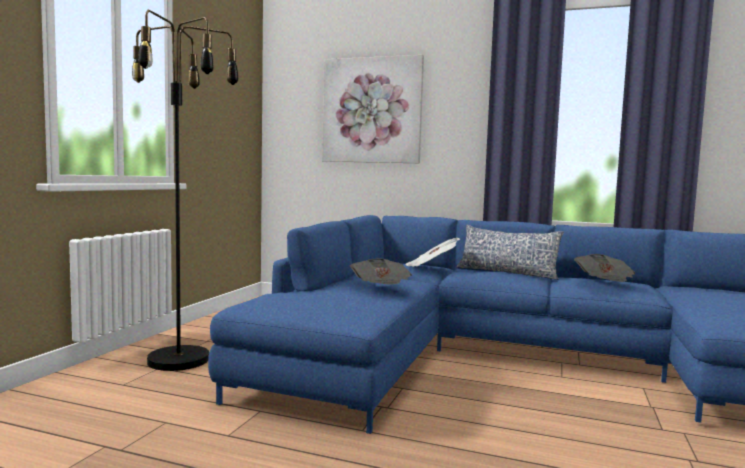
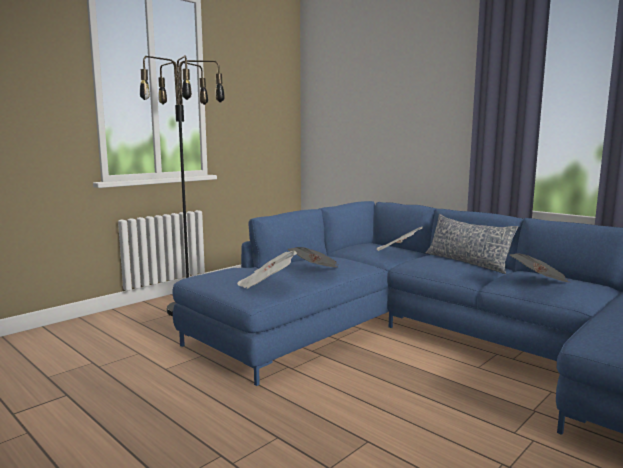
camera: 25 degrees right, 5 degrees up
picture [322,55,424,163] -> none
none -> newspaper [237,251,297,289]

